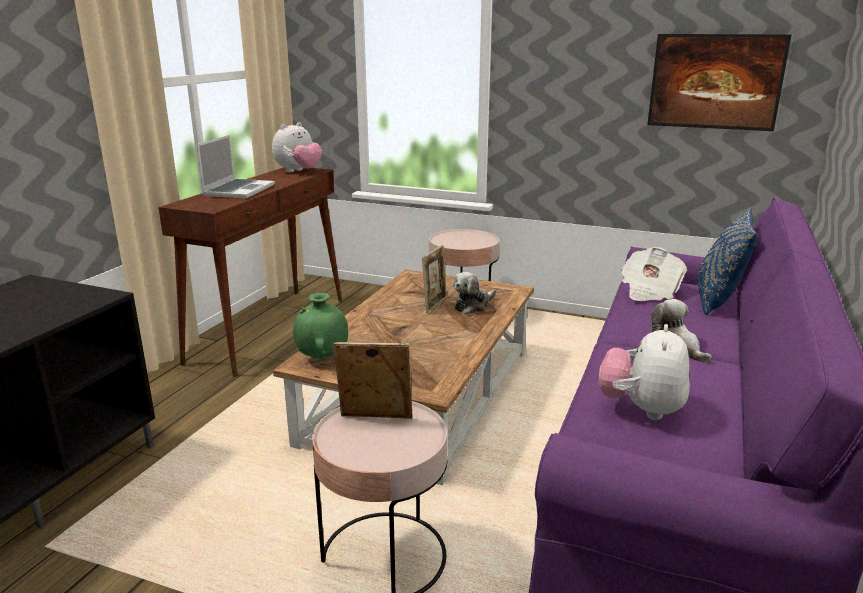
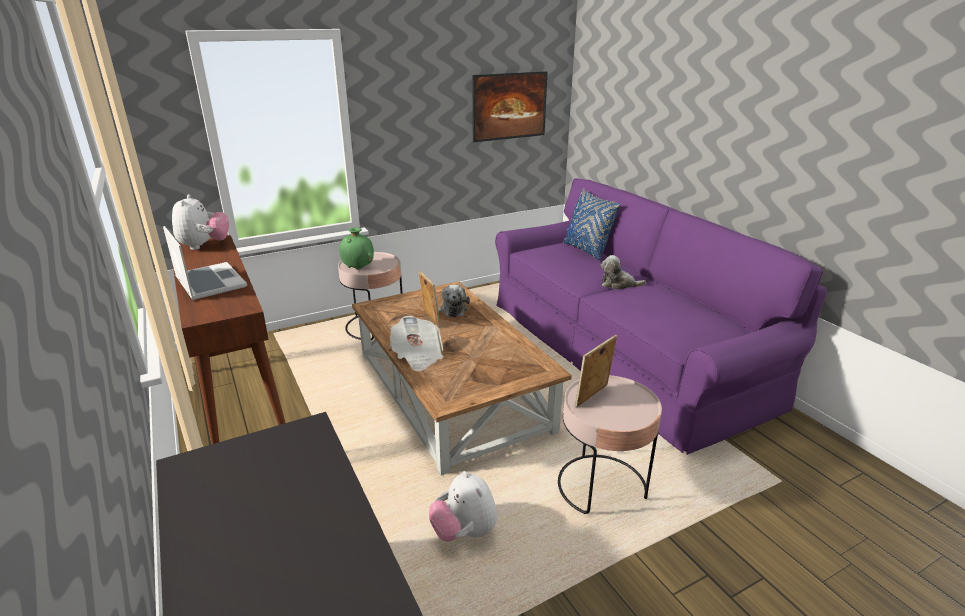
camera: 50 degrees left, 5 degrees up
green vase [293,293,348,359] -> green vase moved to [339,227,374,269]
plush toy [599,324,690,420] -> plush toy moved to [429,471,497,542]
newspaper [621,247,687,301] -> newspaper moved to [390,316,444,372]

